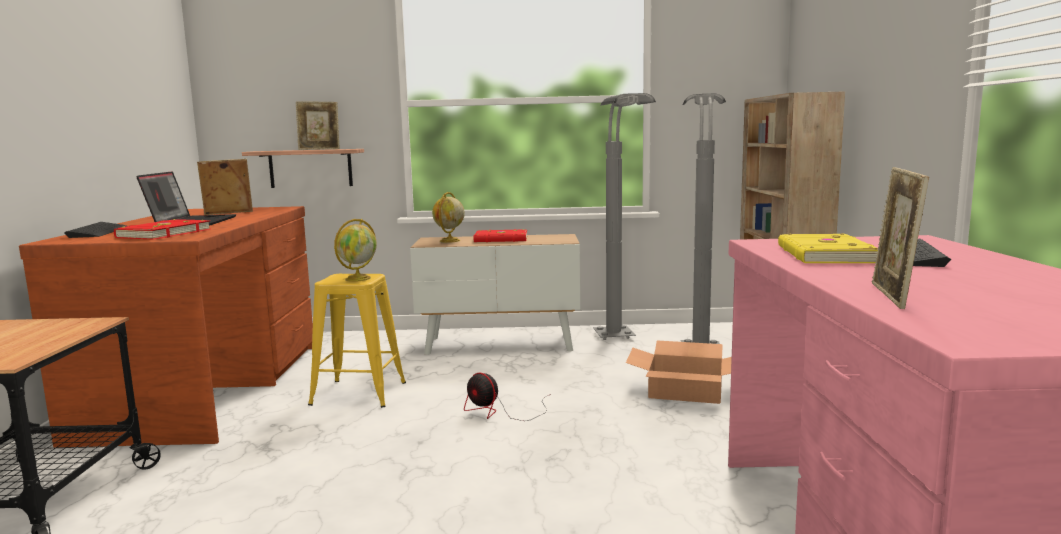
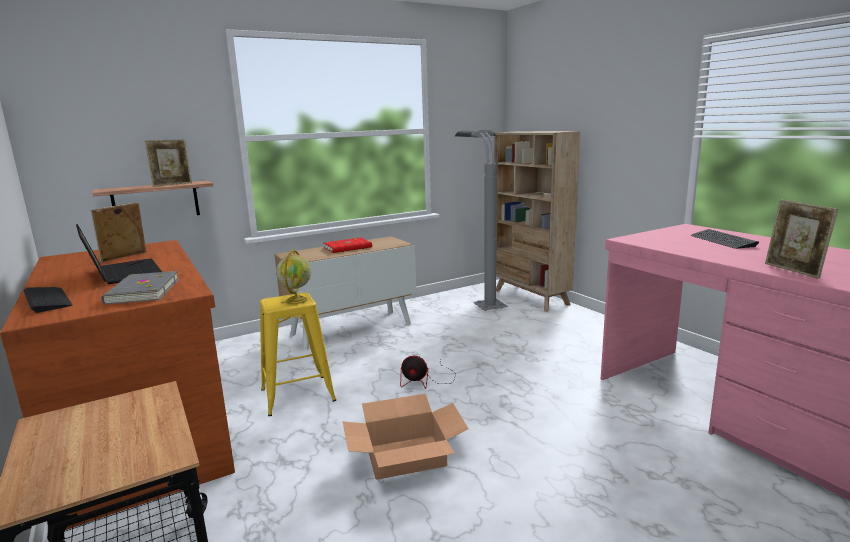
camera: 30 degrees left, 5 degrees up
red book [114,219,211,240] -> grey book [101,271,179,305]
globe [432,192,465,243] -> none
grey floor lamp [593,93,656,340] -> none
cardboard box [626,340,732,404] -> cardboard box moved to [343,394,469,480]
yellow book [778,233,878,263] -> none

